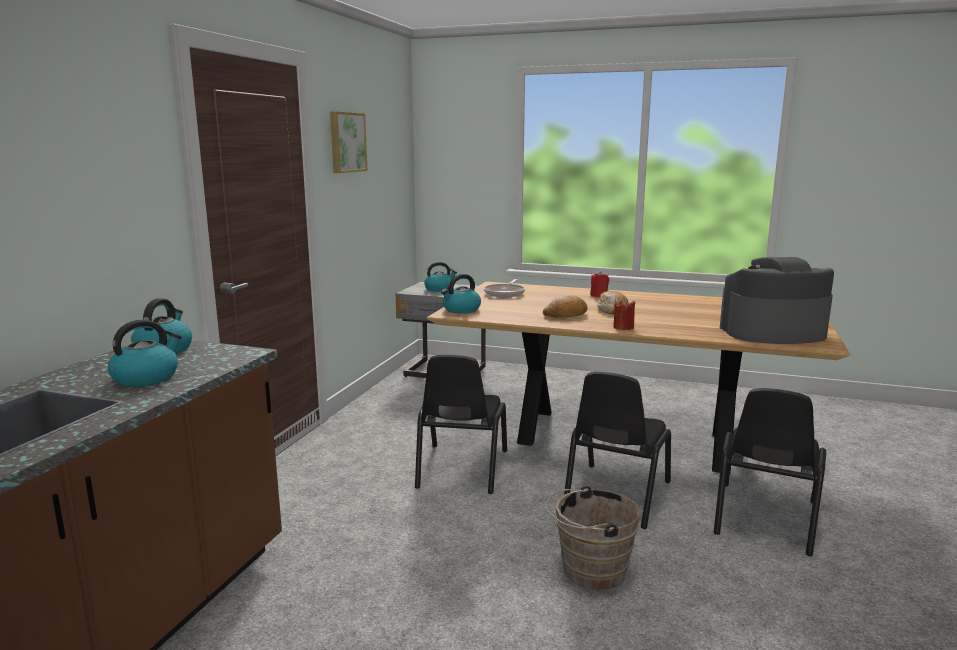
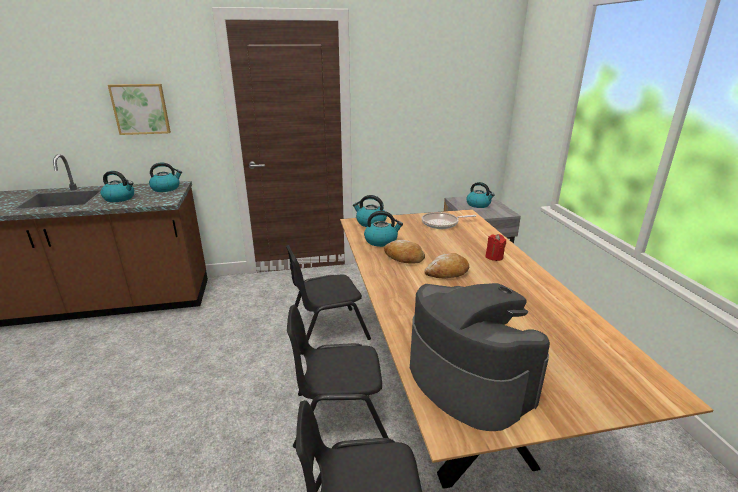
camera: 60 degrees right, 10 degrees up
picture [330,111,368,173] -> picture moved to [108,84,171,135]
brown bucket [546,485,640,590] -> none
red candle [613,298,635,330] -> none
none -> kettle [364,211,403,247]

